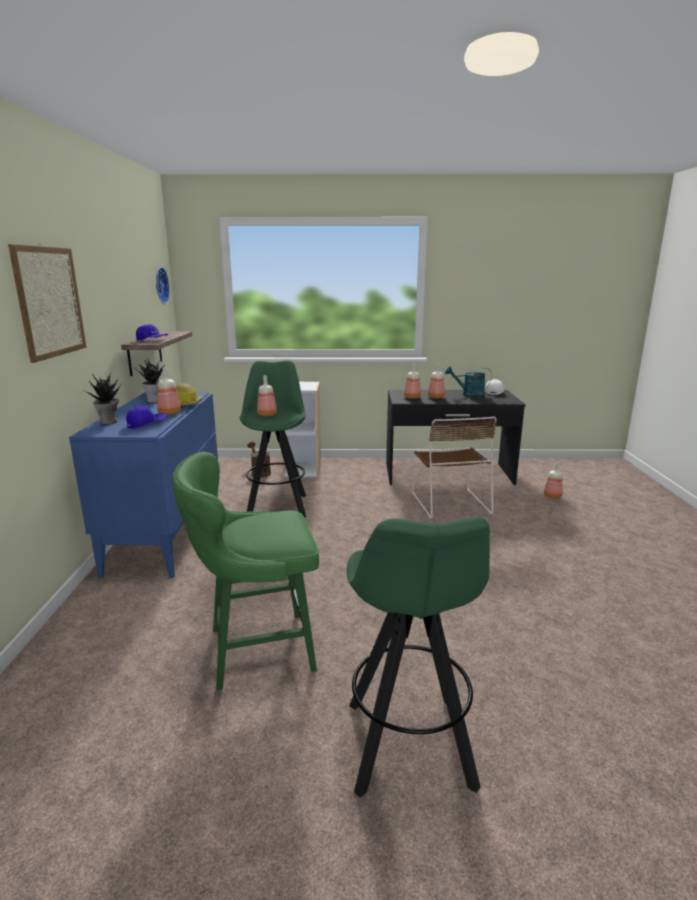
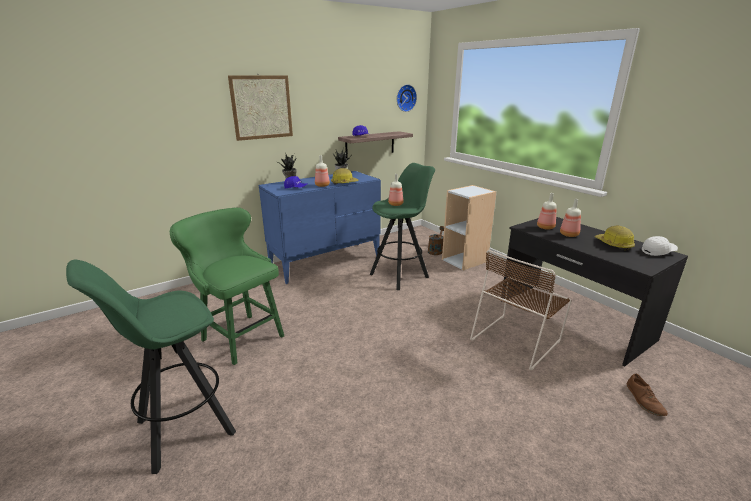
camera: 55 degrees right, 5 degrees up
turquoise watering can [445,366,492,398] -> hard hat [595,225,635,250]
bottle [544,462,563,498] -> brown shoe [627,374,668,416]

